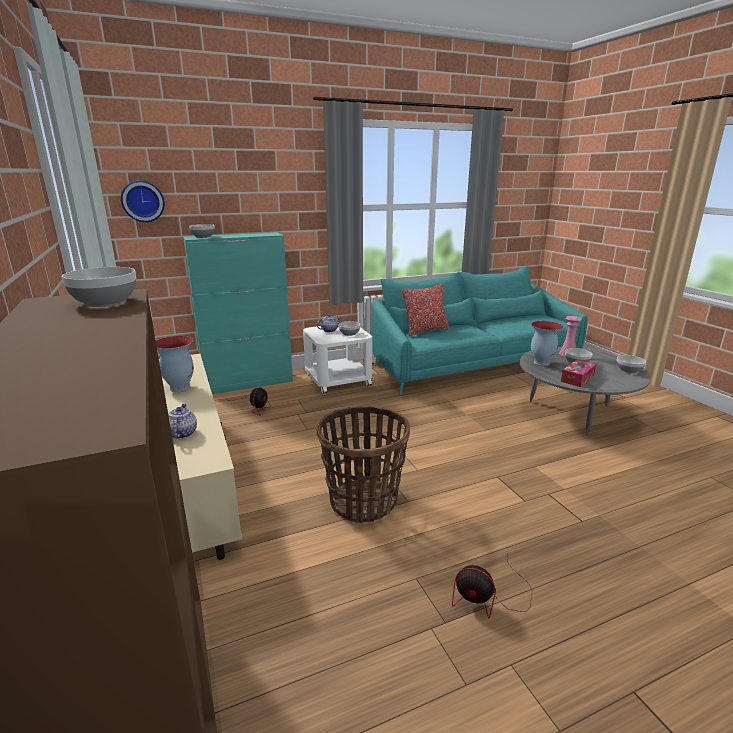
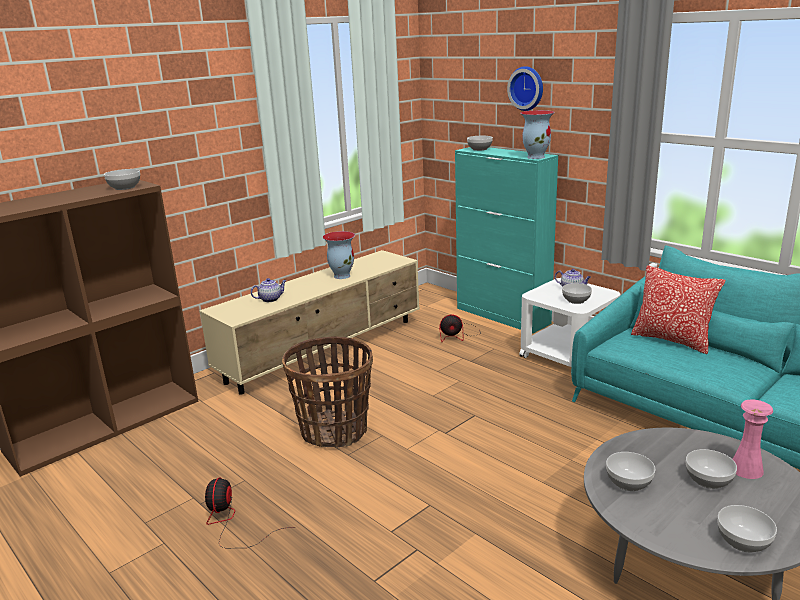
camera: 70 degrees right, 0 degrees up
wall clock [121,180,165,222] -> wall clock moved to [507,66,543,111]
vase [531,321,563,366] -> vase moved to [520,110,555,159]
tissue box [561,360,596,387] -> bowl [606,452,655,491]

